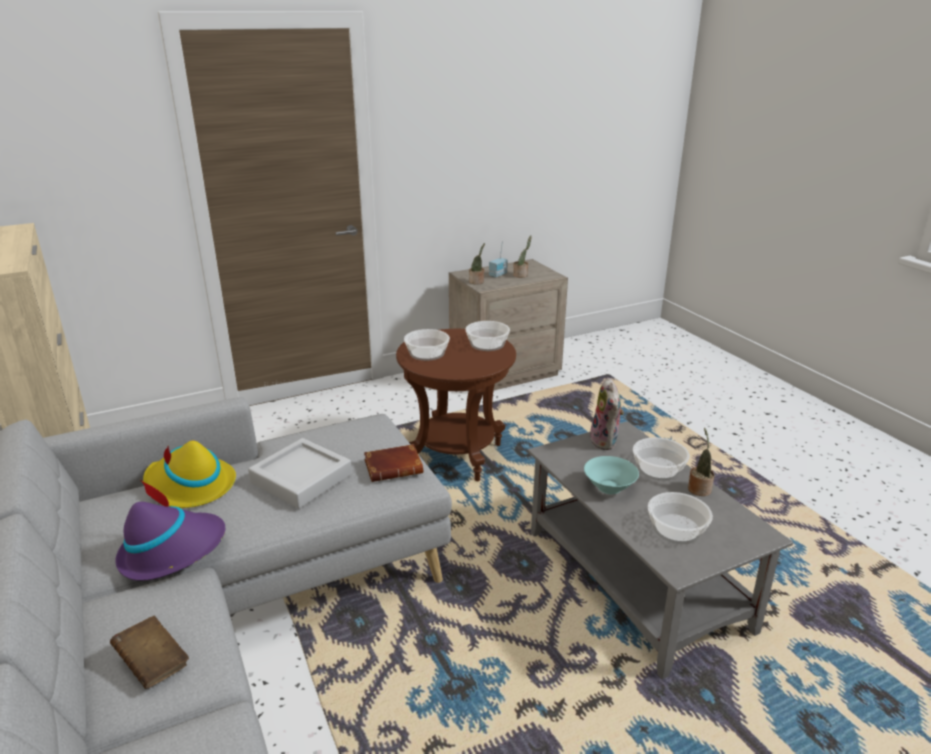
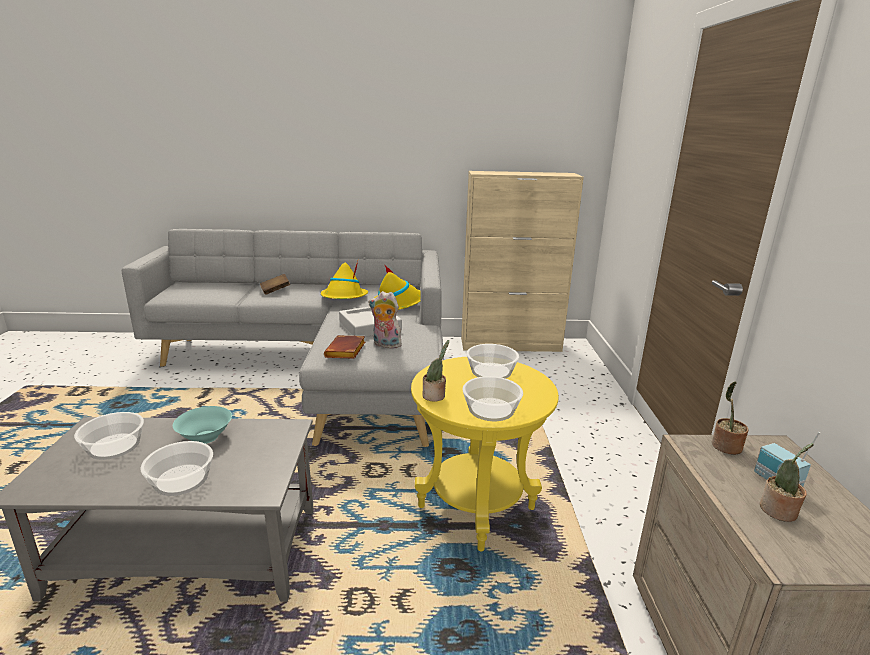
camera: 115 degrees right, 5 degrees down
purple hat [115,480,225,581] -> yellow hat [321,261,368,299]
brown side table [396,329,516,481] -> yellow side table [411,357,559,552]
plush toy [588,378,624,450] -> plush toy moved to [369,291,402,348]
potted plant [688,428,715,496] -> potted plant moved to [423,340,449,402]

